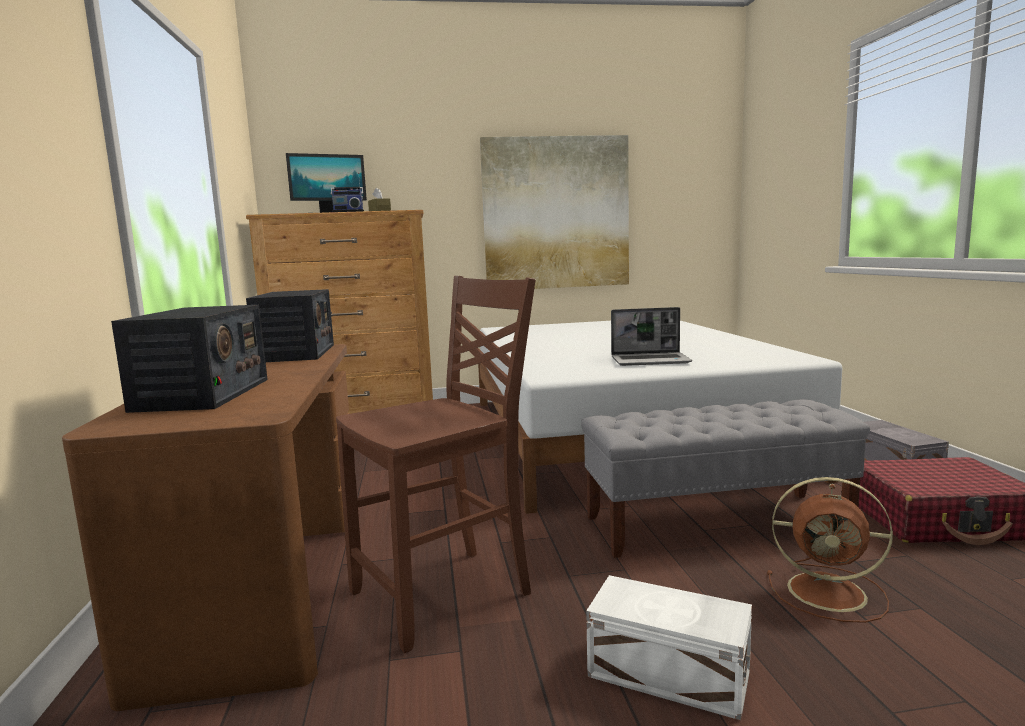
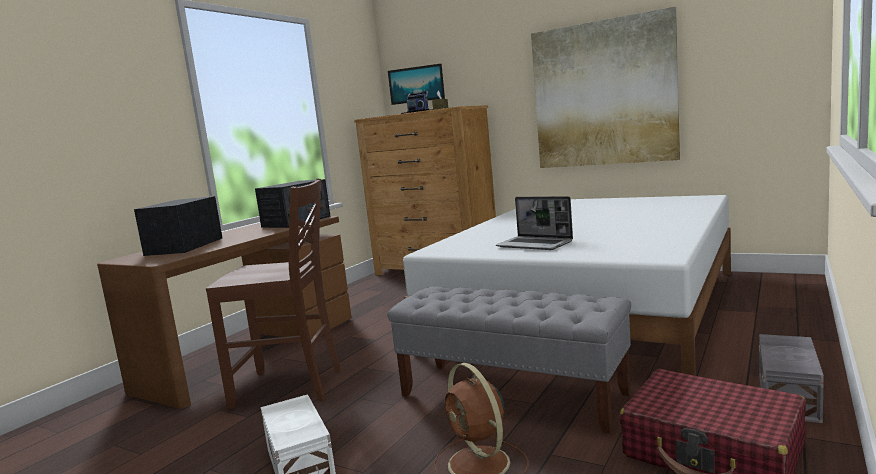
camera: 40 degrees right, 0 degrees up
radio [111,305,268,413] -> radio turned 150 degrees clockwise [134,196,222,256]

